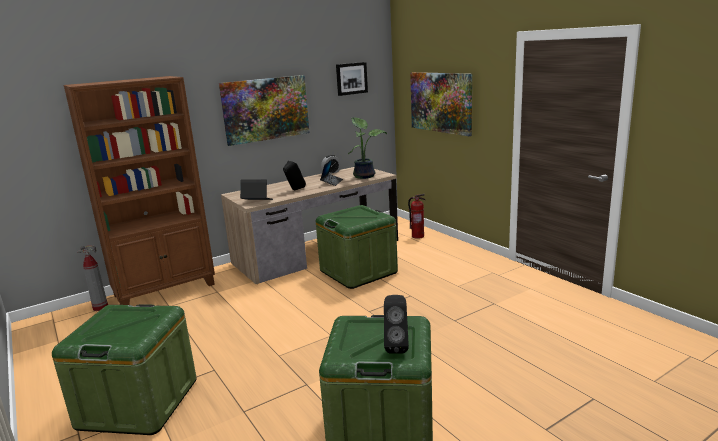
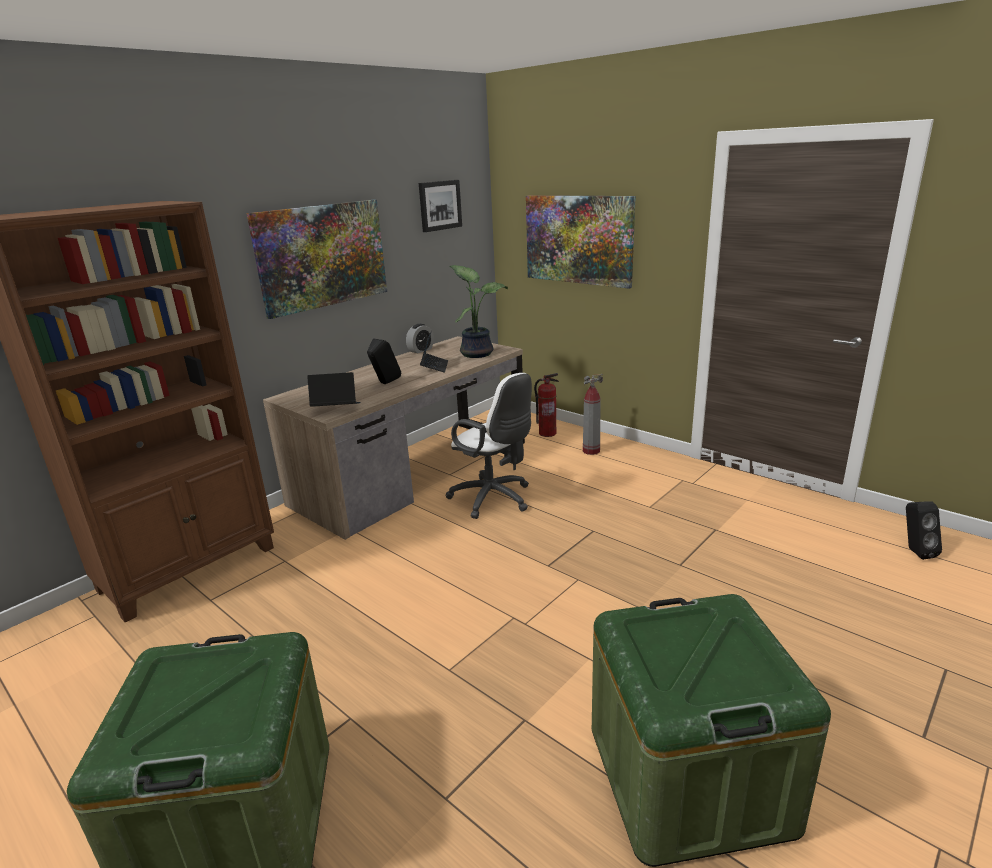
camera: 15 degrees left, 5 degrees up
fire extinguisher [77,246,108,311] -> fire extinguisher moved to [583,374,603,455]
green storage box [316,205,398,289] -> white office chair [446,373,532,519]
black speaker [384,295,409,354] -> black speaker moved to [906,501,942,560]

